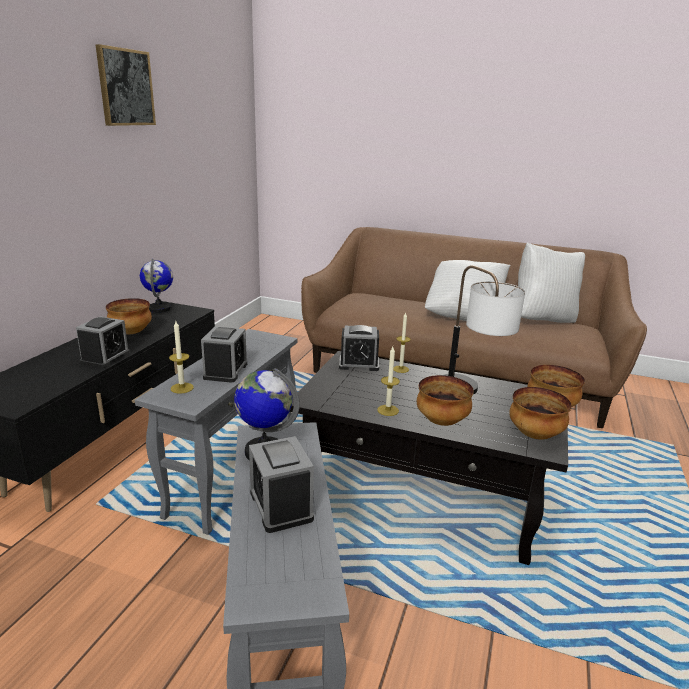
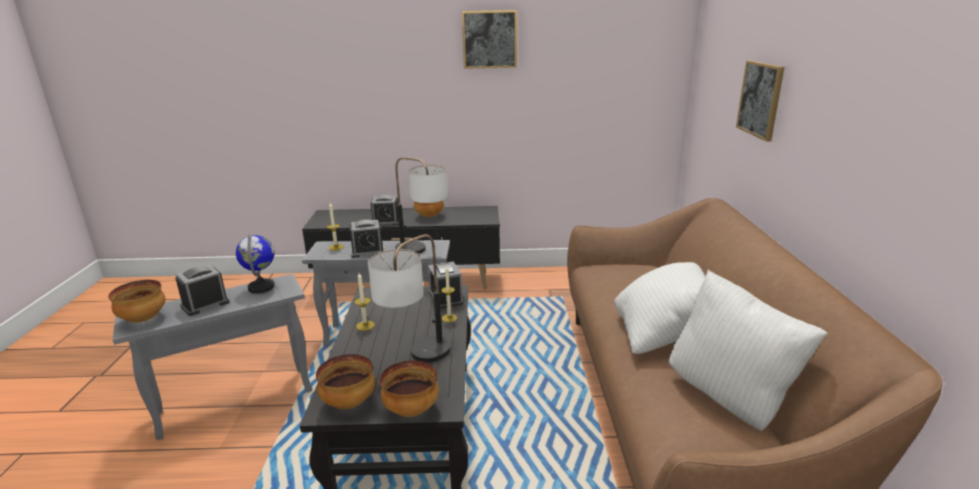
camera: 70 degrees right, 0 degrees up
globe [140,259,173,313] -> none
bowl [417,375,474,426] -> bowl moved to [108,280,166,322]
none -> table lamp [395,157,448,254]
none -> picture [736,60,785,141]

